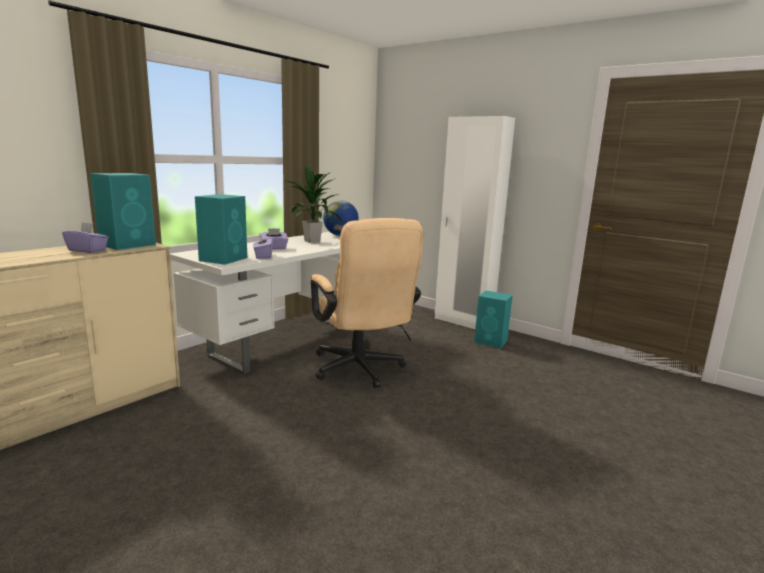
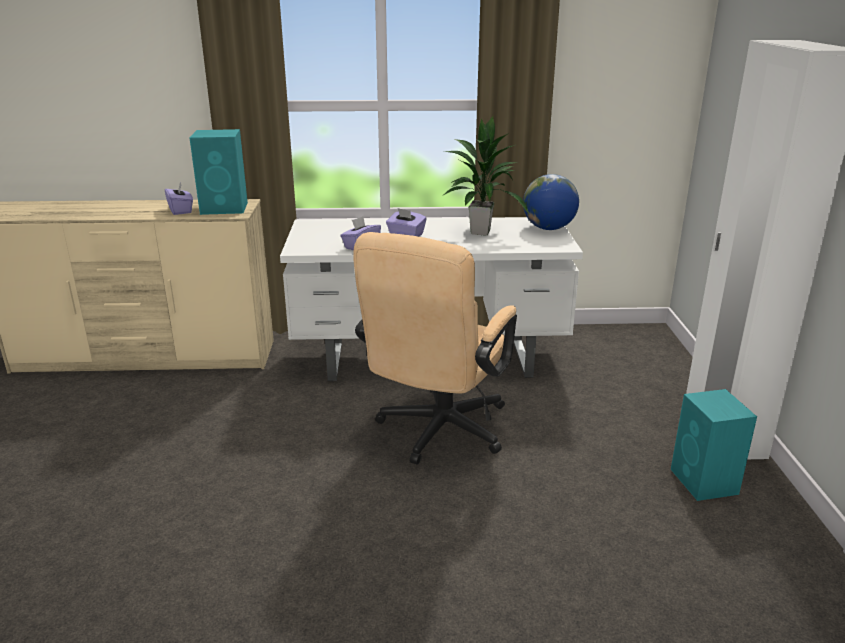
camera: 50 degrees right, 10 degrees up
turquoise speaker [195,194,247,265] -> none

